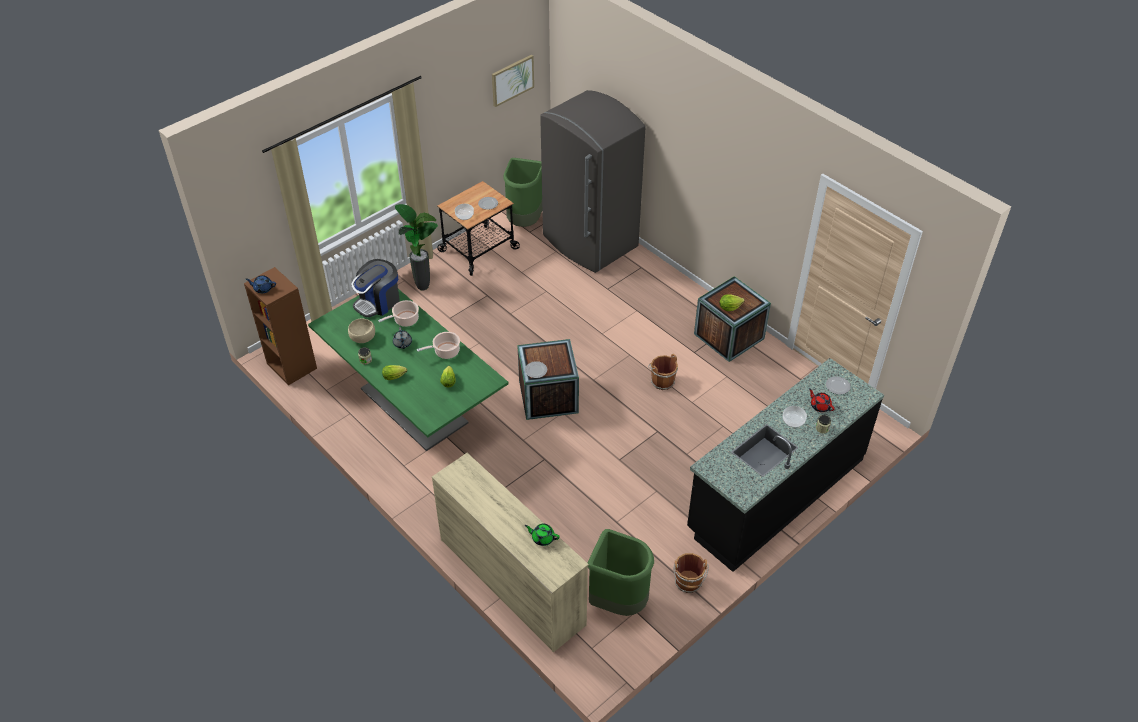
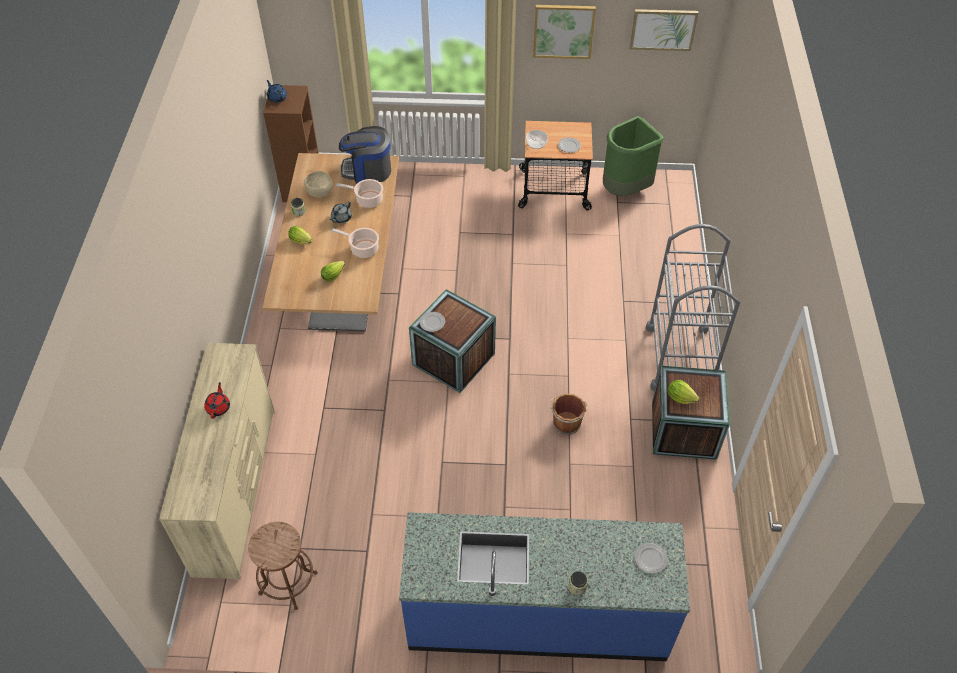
camera: 45 degrees right, 5 degrees up
green dining table [308,289,509,451] -> beige dining table [262,153,399,332]
potted plant [395,204,438,290] -> none
green teapot [525,524,560,546] -> none
grey fridge [540,90,646,273] -> none
green trash can [588,529,654,616] -> brown stool [248,522,318,610]
brown bucket [673,553,709,593] -> none
black counter [687,358,884,572] -> blue counter [399,512,690,661]
bowl [783,406,807,428] -> none
red teapot [809,388,835,412] -> red teapot moved to [204,382,230,419]
none -> picture [533,5,596,59]
none -> grey cart [646,224,740,391]

